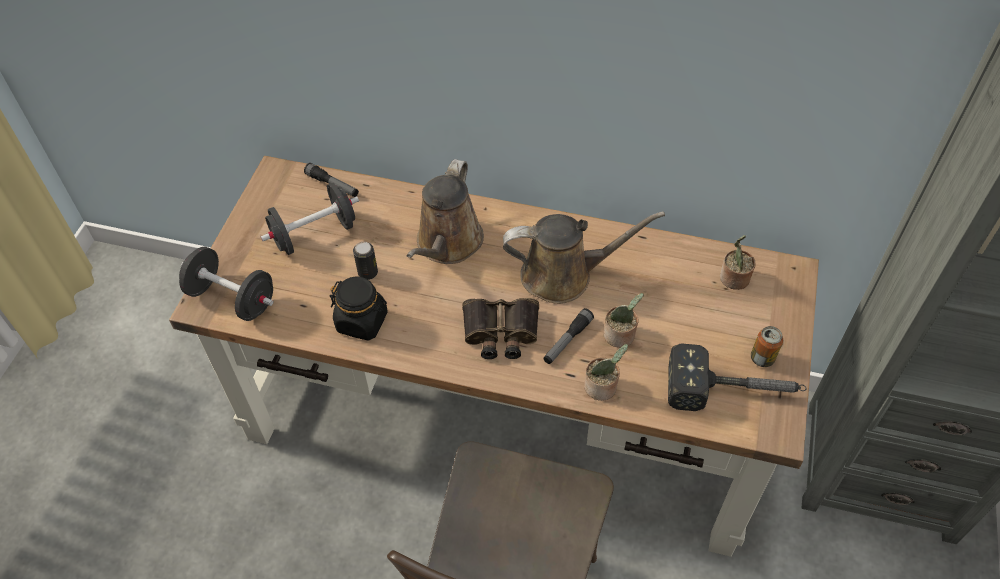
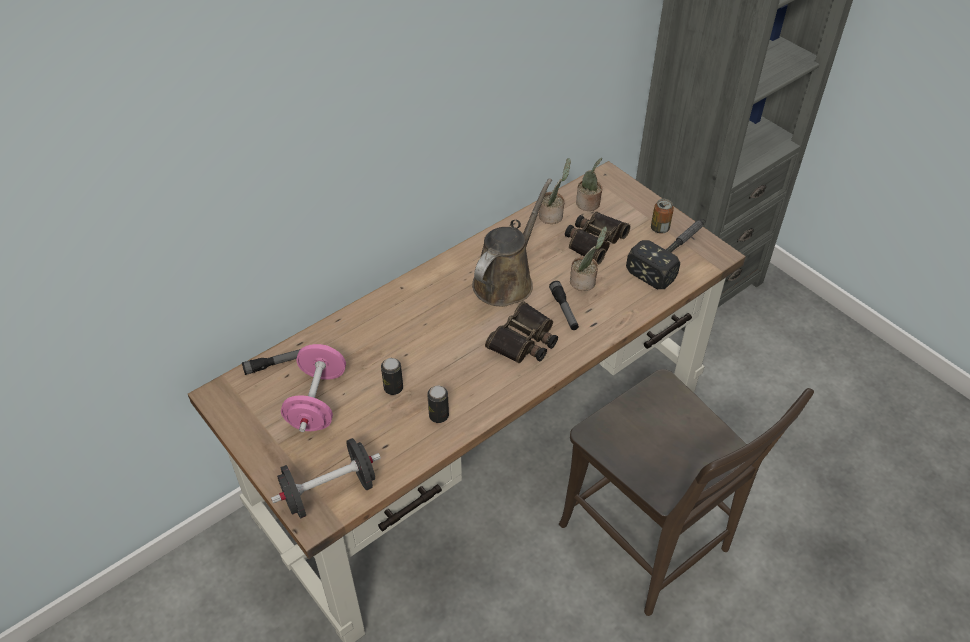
camera: 55 degrees left, 5 degrees down
black dumbbell [260,183,359,255] -> pink dumbbell [281,344,346,432]
black jar [330,276,388,341] -> can [427,386,449,423]
brown watering can [407,159,484,264] -> none
potted plant [584,344,628,401] -> potted plant moved to [539,158,571,224]
none -> binoculars [565,211,631,265]

